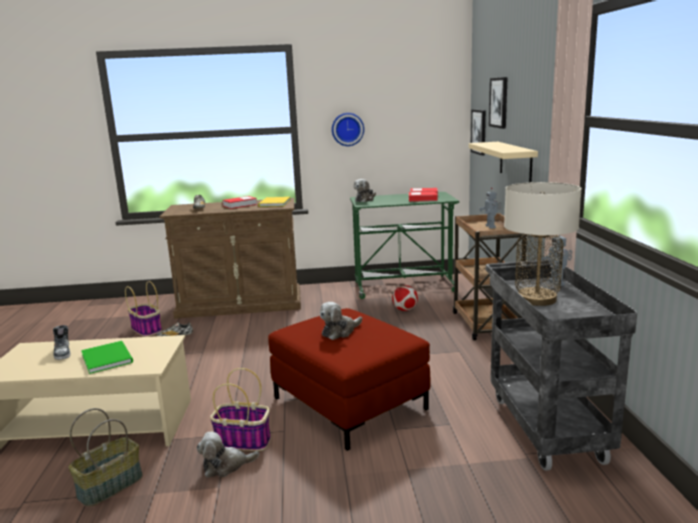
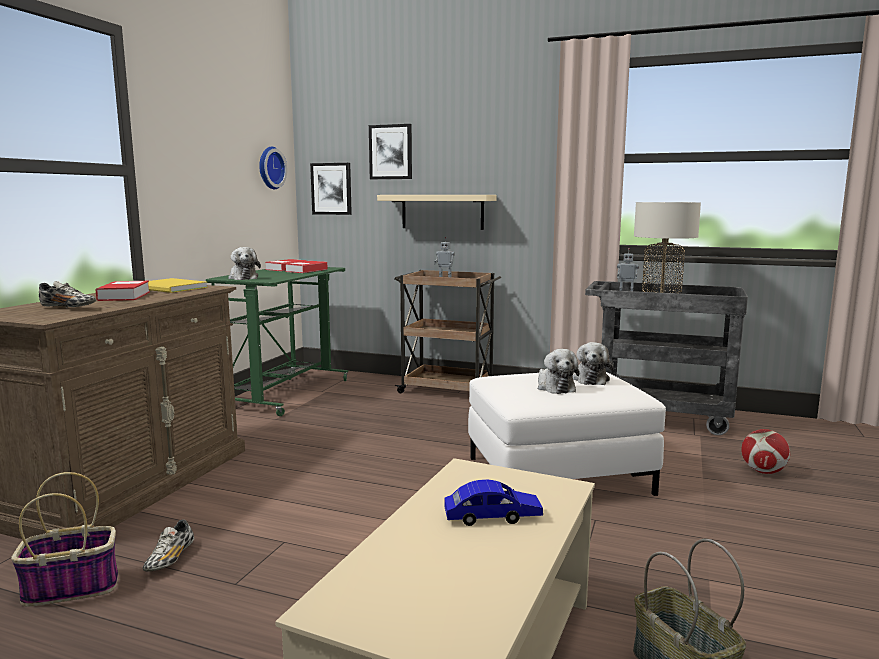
camera: 65 degrees left, 5 degrees down
shoe [53,325,71,360] -> none
green book [81,341,133,374] -> blue toy car [445,479,543,526]
plush toy [197,431,259,477] -> plush toy moved to [573,342,614,385]
basket [210,368,271,451] -> none
red ottoman [268,308,431,451] -> white ottoman [468,372,666,496]
wall clock [332,113,364,146] -> wall clock moved to [259,147,287,189]
football [392,285,418,311] -> football moved to [741,429,790,474]

